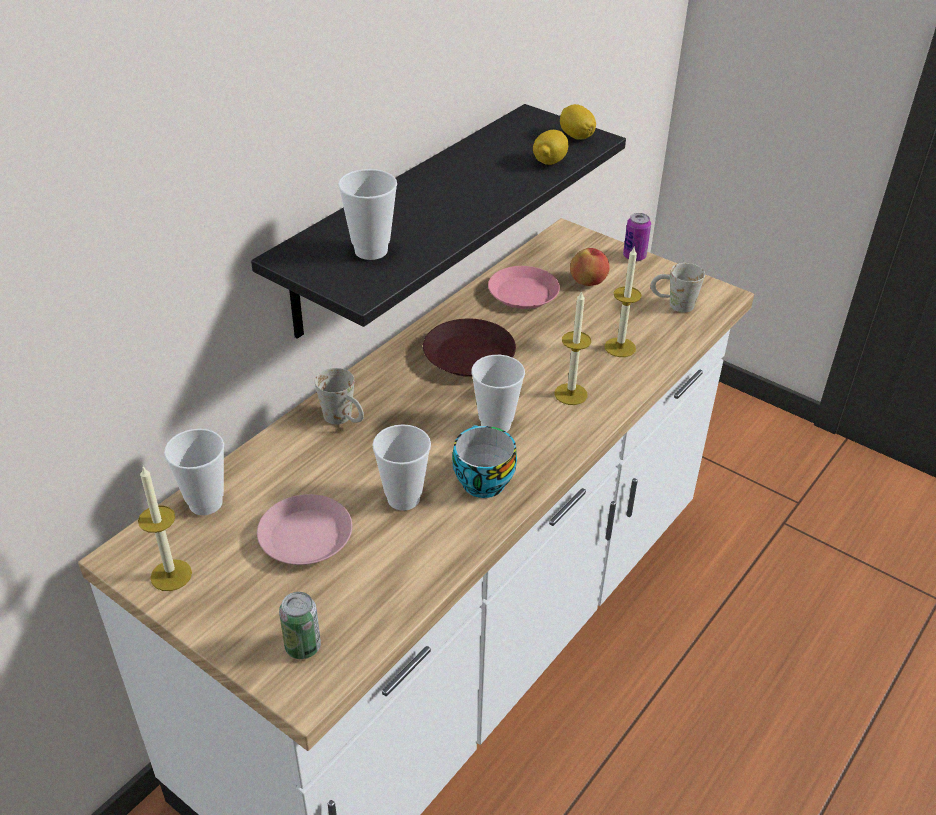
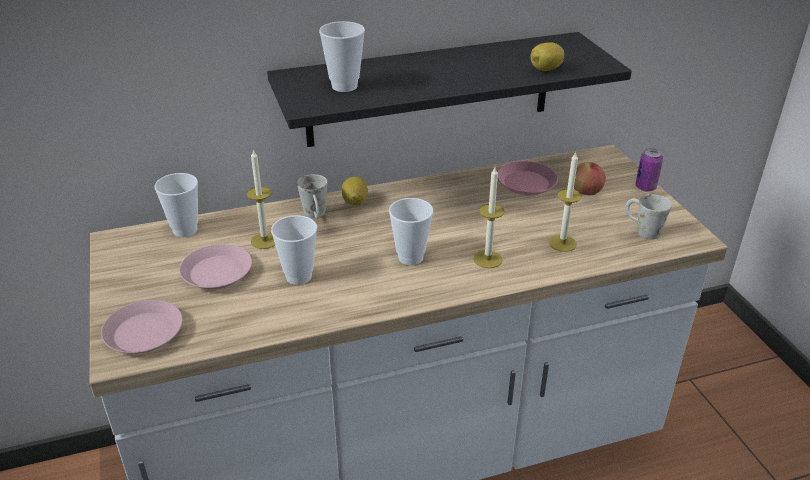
camera: 35 degrees right, 5 degrees down
candle [138,467,192,591] -> candle moved to [247,149,275,249]
can [279,592,321,659] -> pink plate [101,300,183,354]
brown plate [423,319,516,377] -> none
cup [452,425,517,498] -> none
lemon [560,104,596,140] -> lemon moved to [341,177,368,206]

